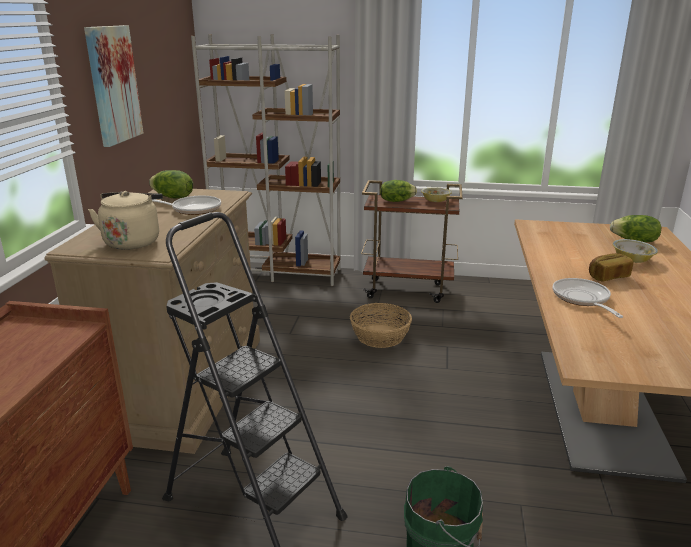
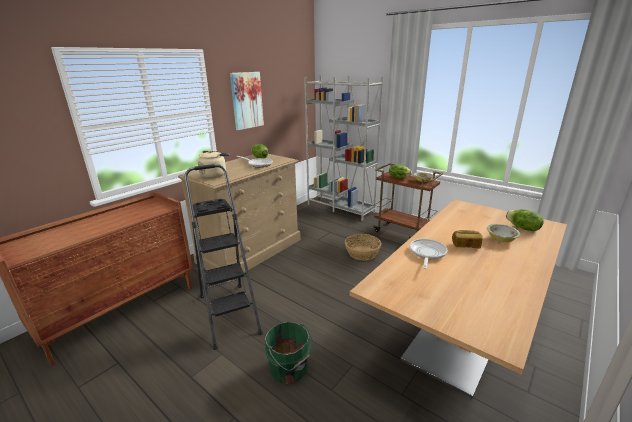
camera: 30 degrees right, 0 degrees up
brown bookcase [191,34,341,286] -> grey bookcase [304,76,383,221]

